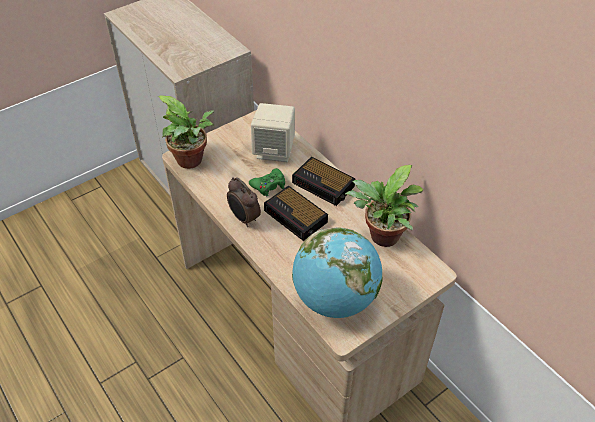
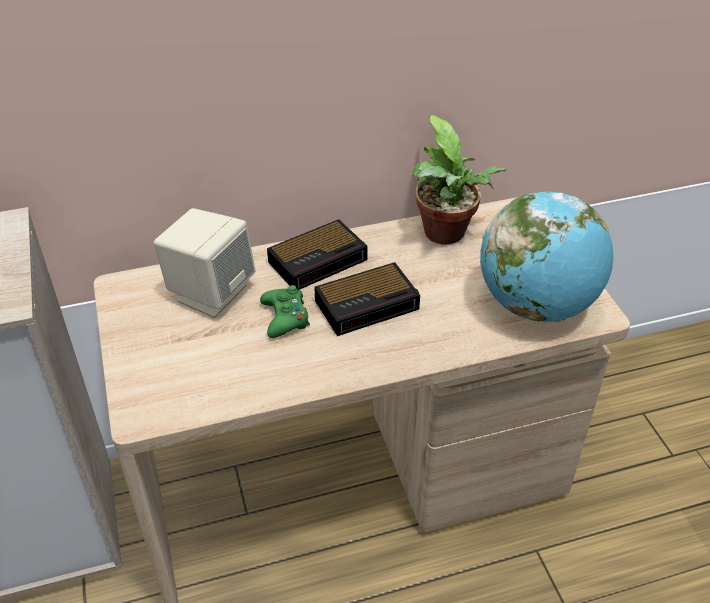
camera: 70 degrees left, 5 degrees down
potted plant [157,95,214,169] -> none
alarm clock [227,177,261,227] -> none

